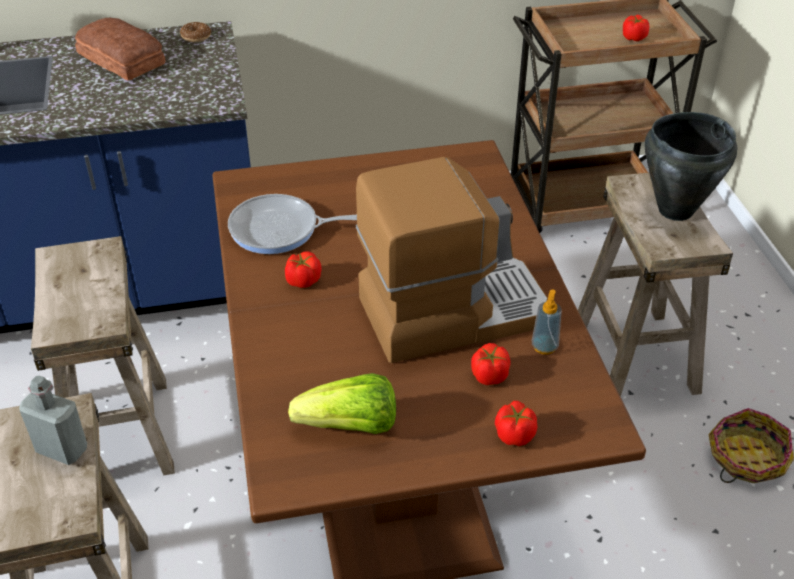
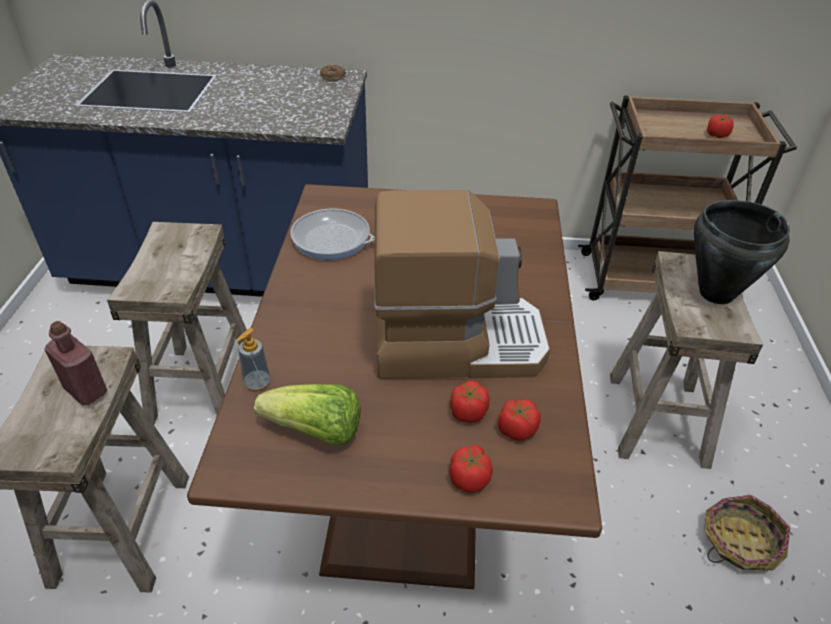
camera: 15 degrees right, 0 degrees up
grey bottle [19,375,87,465] -> red bottle [44,321,107,406]
bread [75,18,166,80] -> none
tomato [285,251,321,288] -> tomato moved to [498,399,541,441]
soap dispenser [532,289,562,355] -> soap dispenser moved to [236,328,271,392]

